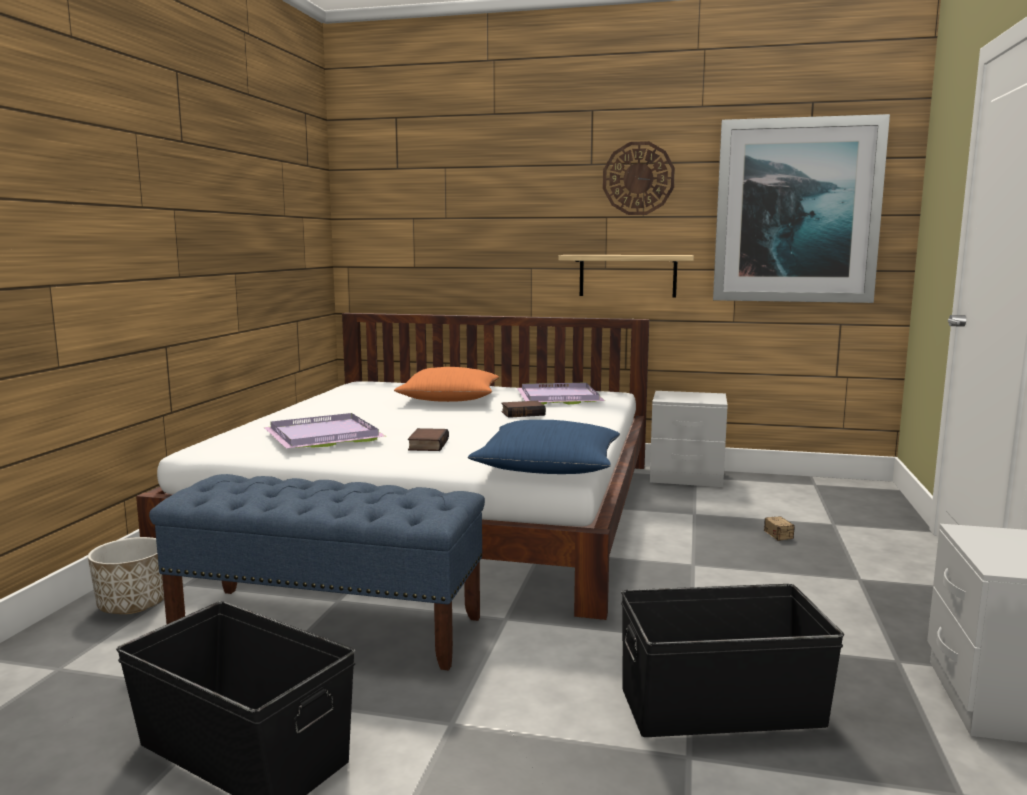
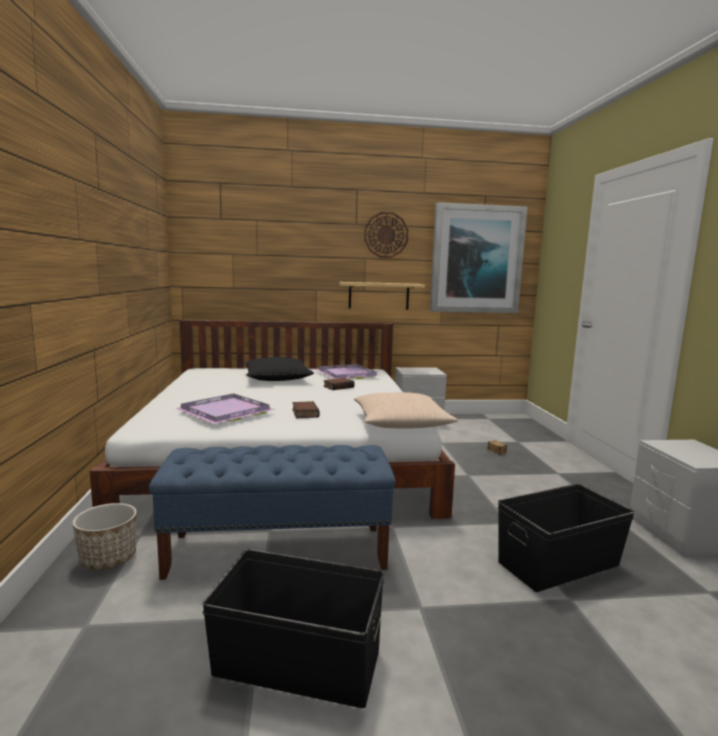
camera: 20 degrees left, 0 degrees up
orange pillow [394,367,499,402] -> black pillow [244,357,314,381]
blue pillow [468,420,620,474] -> beige pillow [354,392,458,429]

